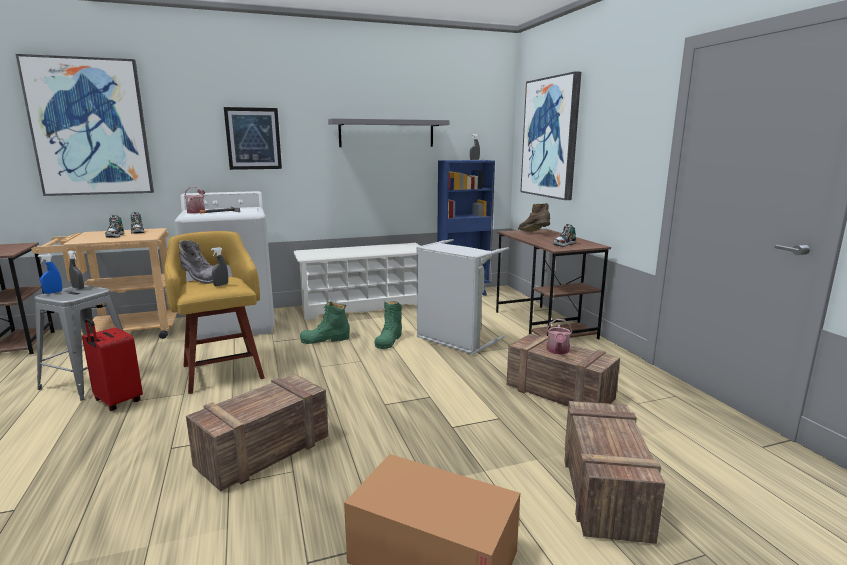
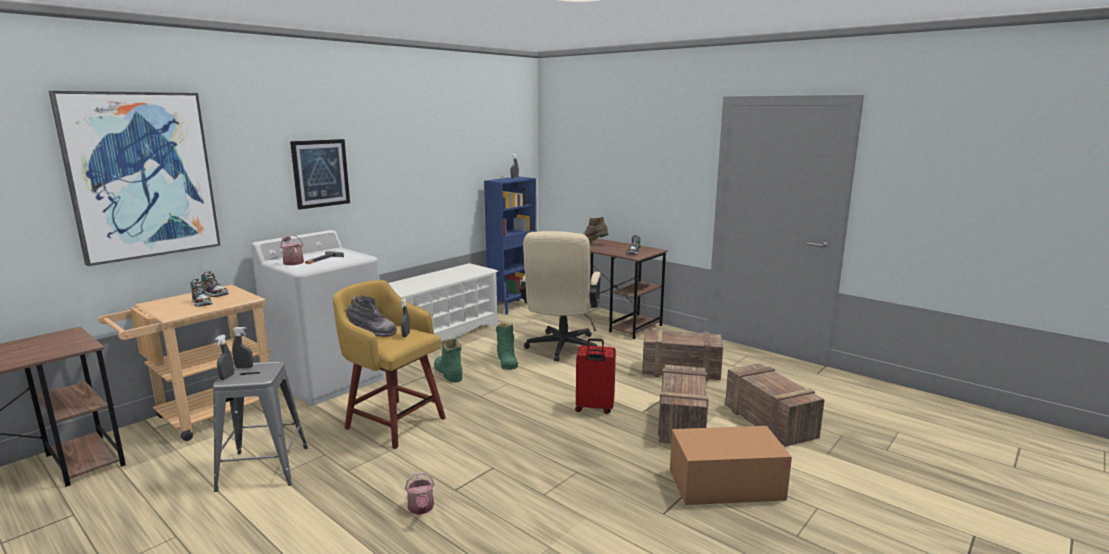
camera: 30 degrees left, 0 degrees up
blue spray bottle [38,254,62,294] -> grey spray bottle [215,335,234,380]
red suitcase [82,318,143,411] -> red suitcase moved to [575,338,616,414]
crate [186,374,328,492] -> crate moved to [658,365,708,444]
green boot [300,301,350,344] -> green boot turned 105 degrees clockwise [434,339,463,383]
grey shelf [328,118,450,147] -> none
grey laundry basket [416,239,509,355] -> beige office chair [520,231,601,362]
picture [520,71,581,200] -> none
watering can [546,319,572,355] -> watering can moved to [405,472,434,515]

